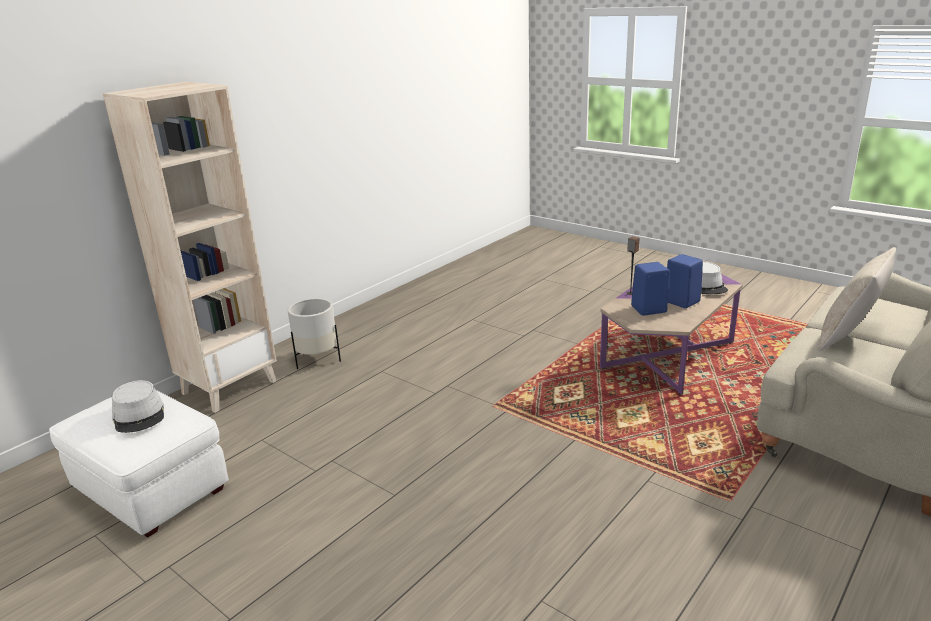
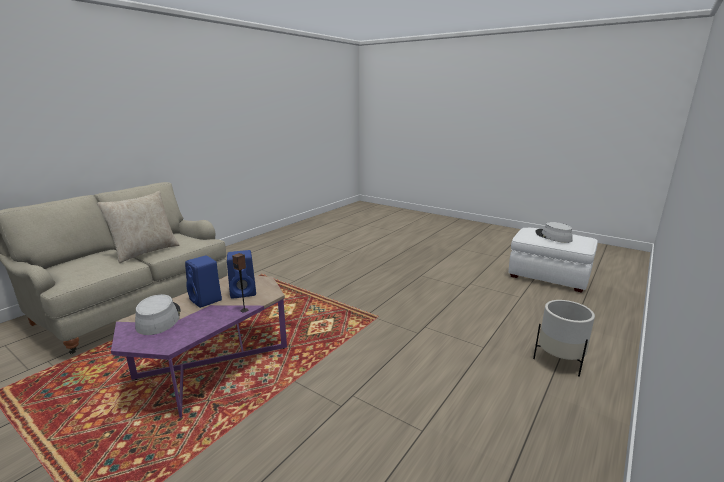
camera: 175 degrees right, 5 degrees down
beige bookcase [103,82,277,413] -> none

